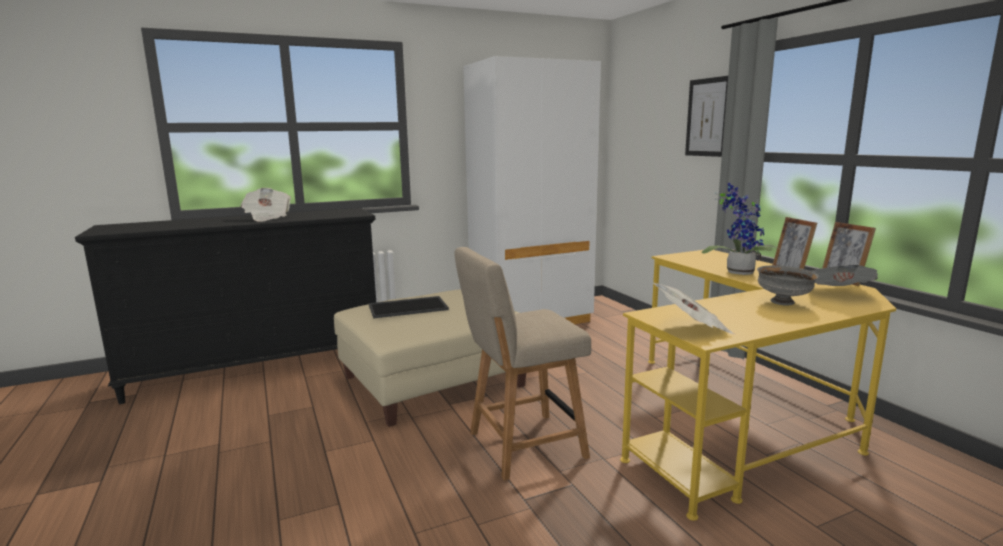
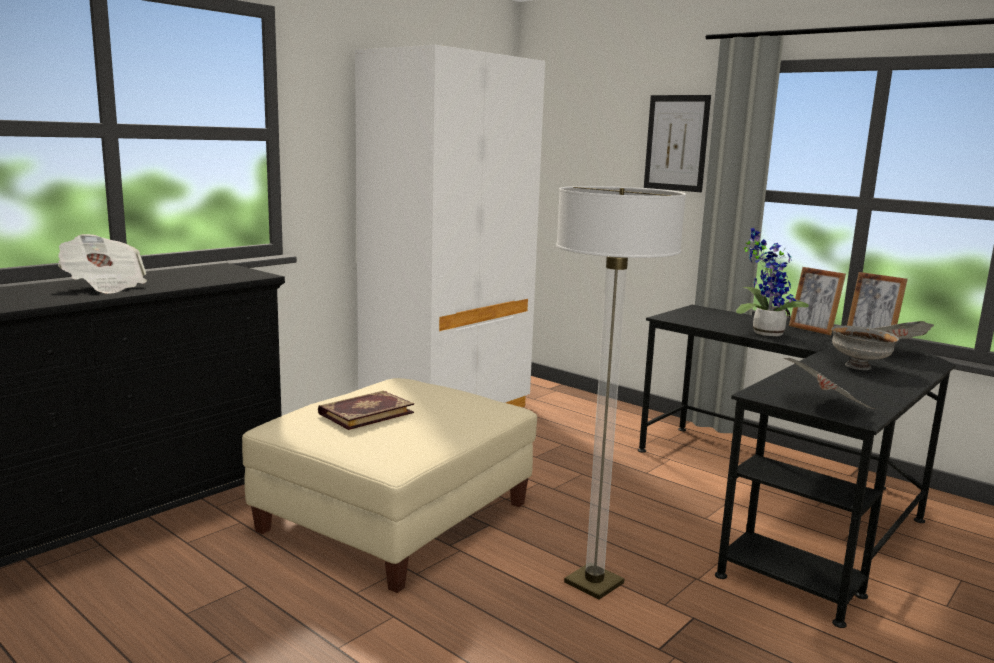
camera: 25 degrees left, 0 degrees up
tray [369,296,449,319] -> book [318,391,414,430]
beige chair [454,247,591,481] -> floor lamp [556,186,686,600]
yellow desk [620,250,896,521] -> black desk [638,305,956,628]

